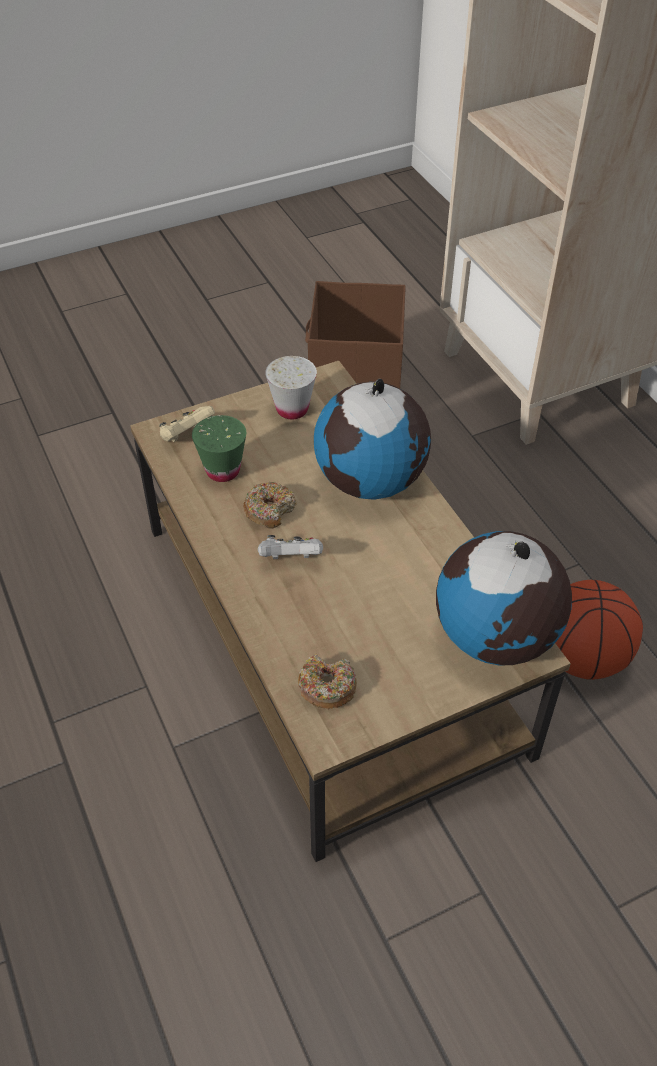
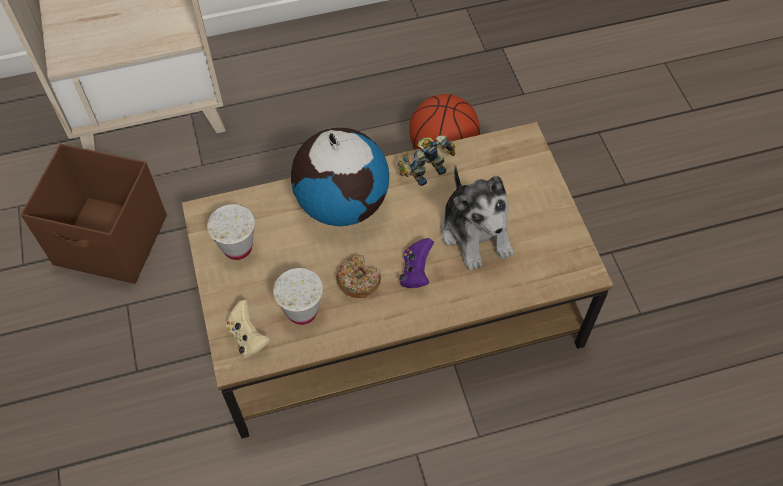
camera: 80 degrees left, 10 degrees up
green cup [192,415,246,482] -> white cup [273,268,323,325]
white game controller [258,535,323,559] -> purple game controller [399,238,434,288]
donut [298,654,357,709] -> none
globe [436,531,572,665] -> none
none -> toy robot [397,135,456,186]
none -> plush toy [441,165,514,271]

